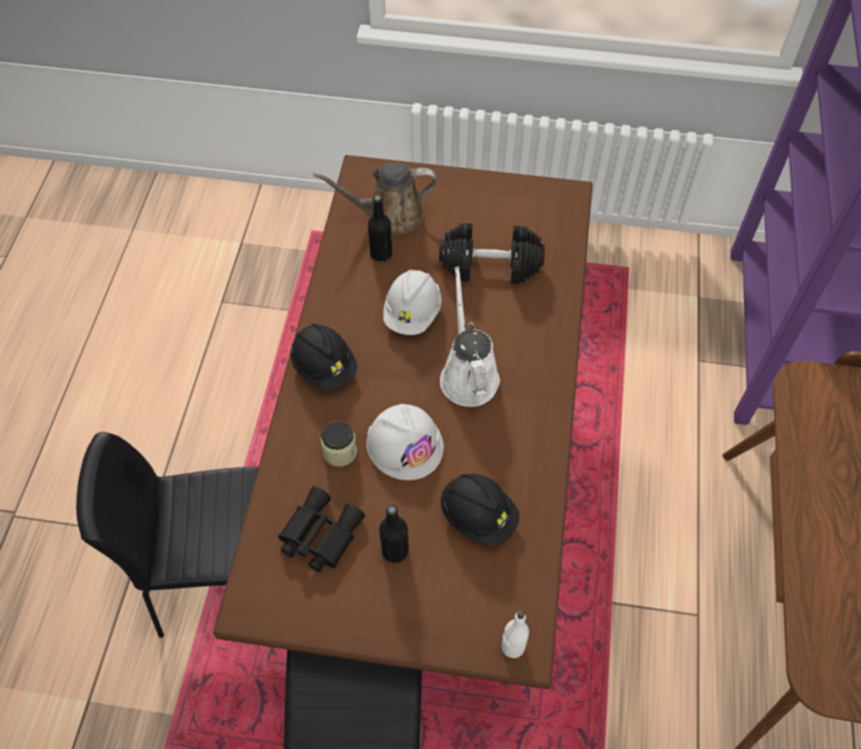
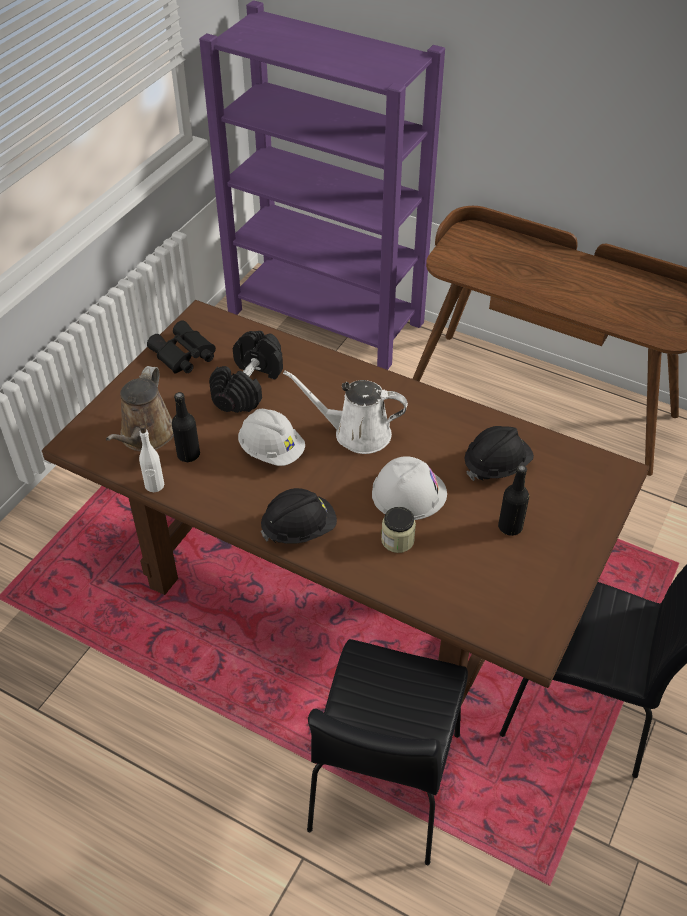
camera: 70 degrees left, 10 degrees down
black binoculars [278,486,365,572] -> black binoculars moved to [147,320,216,373]
white bottle [501,610,529,658] -> white bottle moved to [139,425,164,492]

